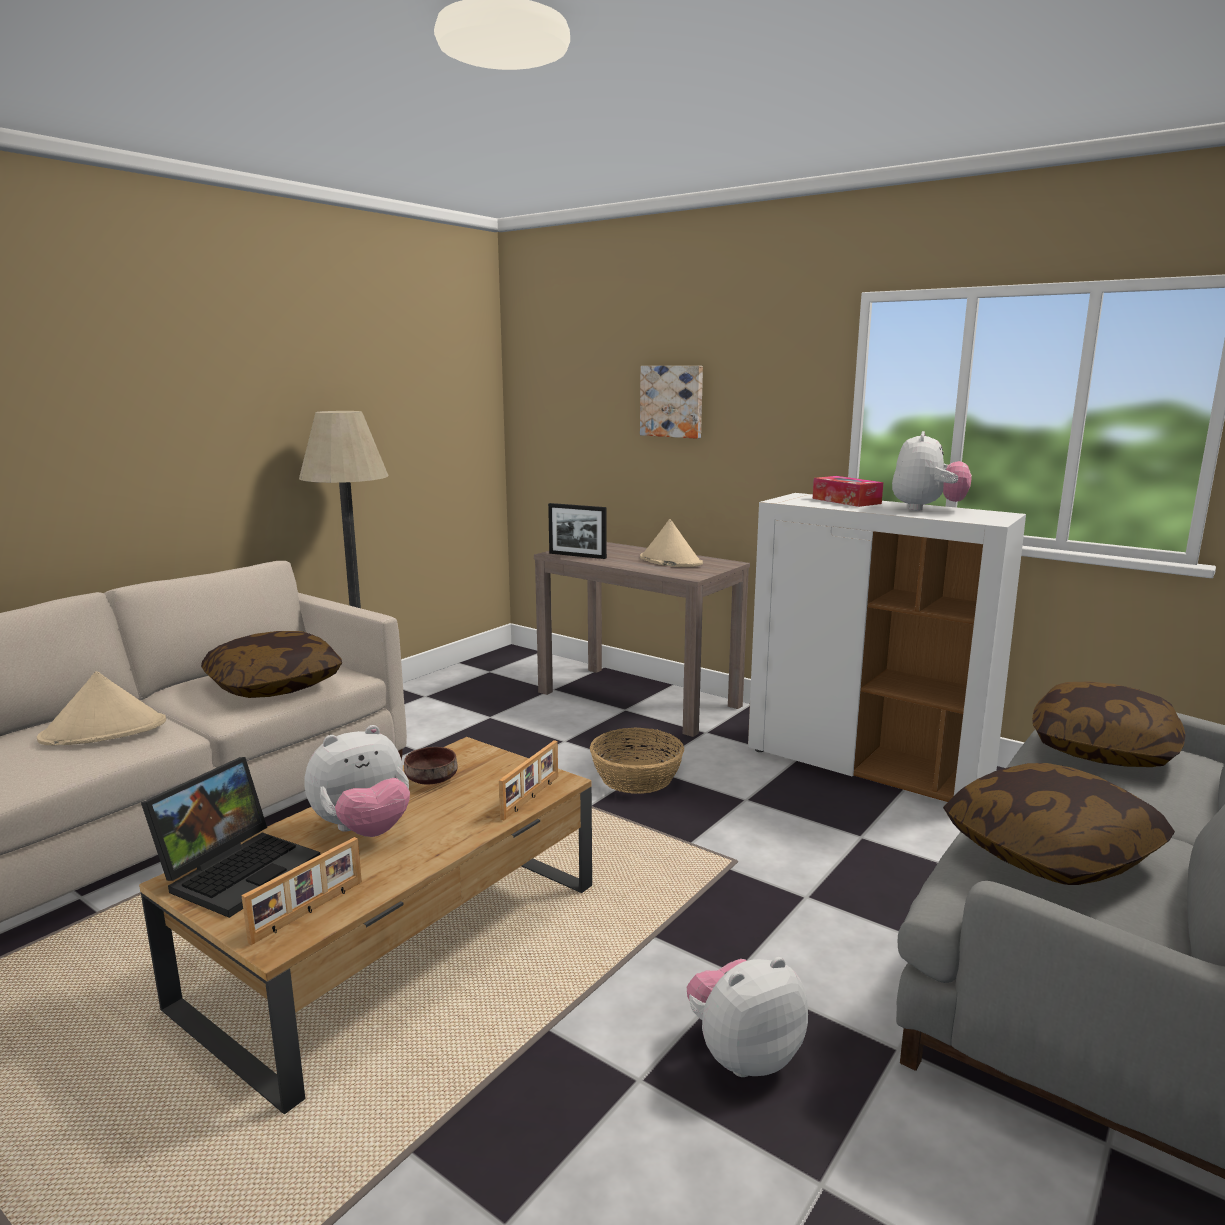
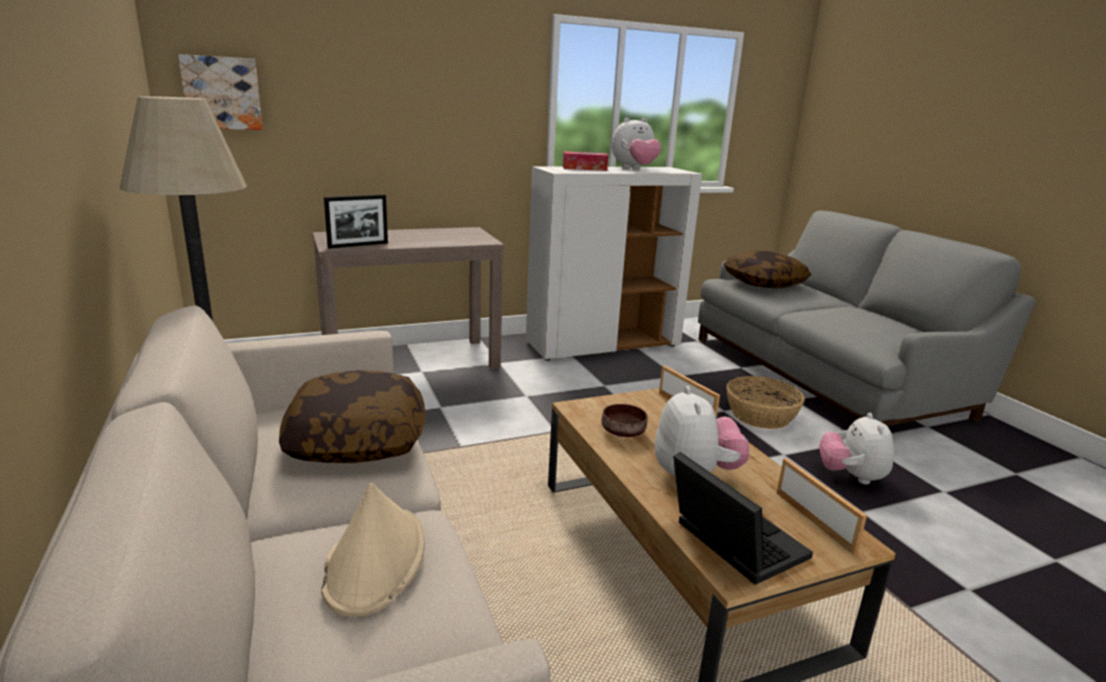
camera: 60 degrees left, 5 degrees up
basket [590,727,684,794] -> basket moved to [726,376,805,429]
picture [640,366,703,439] -> picture moved to [178,54,263,130]
beige hat [640,519,703,567] -> none
plush toy [892,431,972,511] -> plush toy turned 105 degrees clockwise [612,118,661,168]
pillow [943,763,1175,885] -> none

